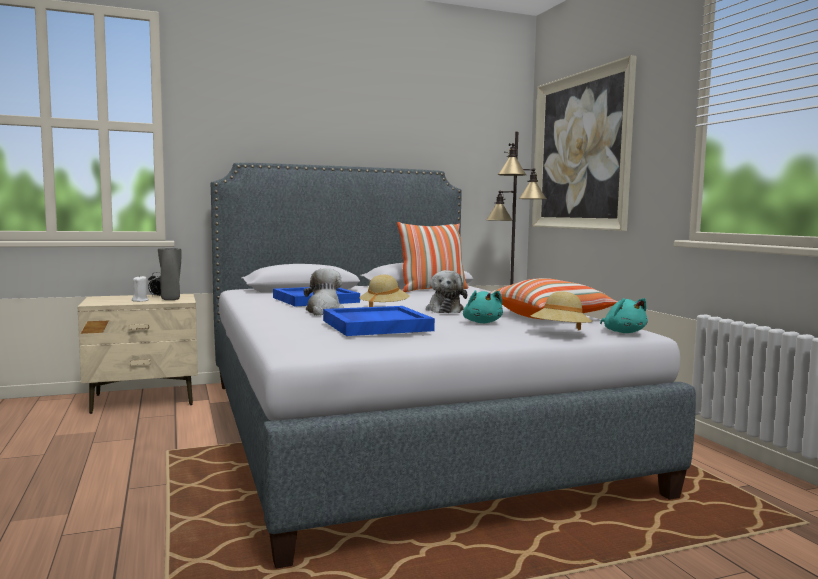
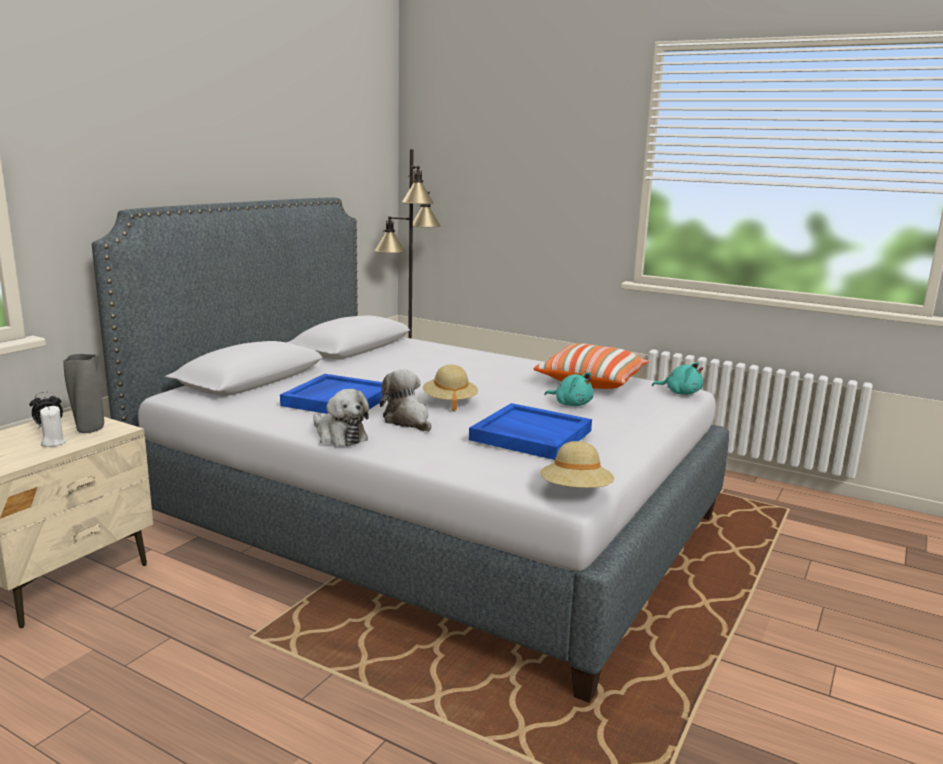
camera: 40 degrees left, 10 degrees up
pillow [397,222,468,292] -> none
plush toy [426,270,467,313] -> plush toy moved to [313,389,369,446]
beige hat [531,291,593,331] -> beige hat moved to [540,441,614,488]
picture [532,55,637,231] -> none

